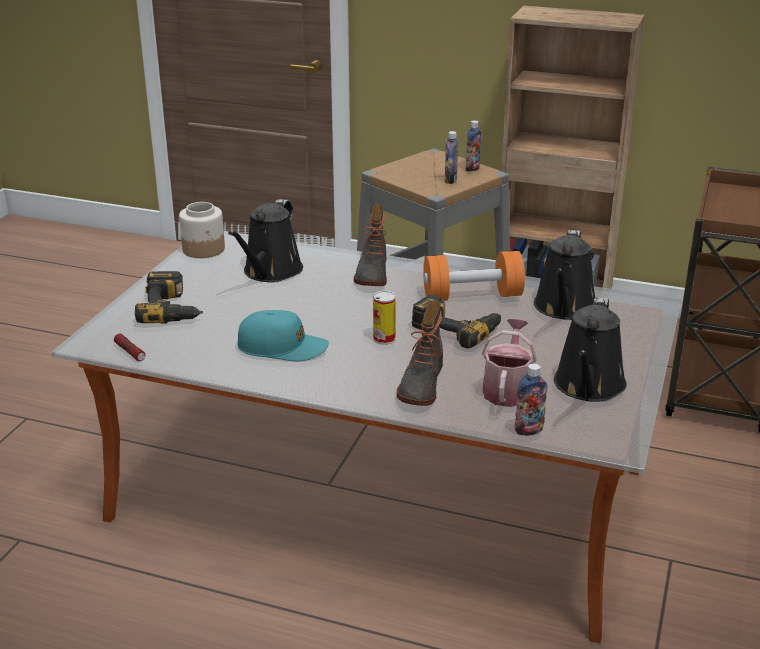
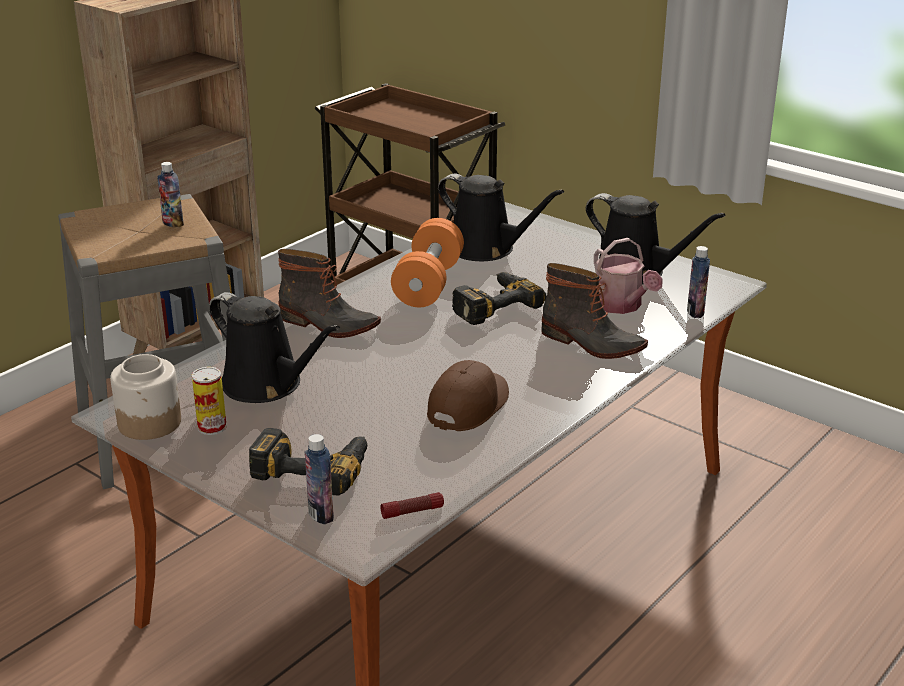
camera: 70 degrees left, 0 degrees up
turquoise cap [238,310,329,361] -> brown cap [427,360,509,431]
can [373,291,396,345] -> can moved to [192,367,227,435]
bottle [466,120,481,172] -> bottle moved to [305,434,334,524]
watering can [482,319,537,407] -> watering can turned 150 degrees counterclockwise [594,238,663,314]

